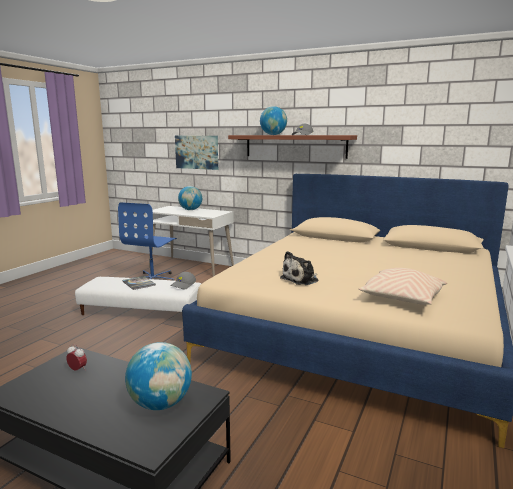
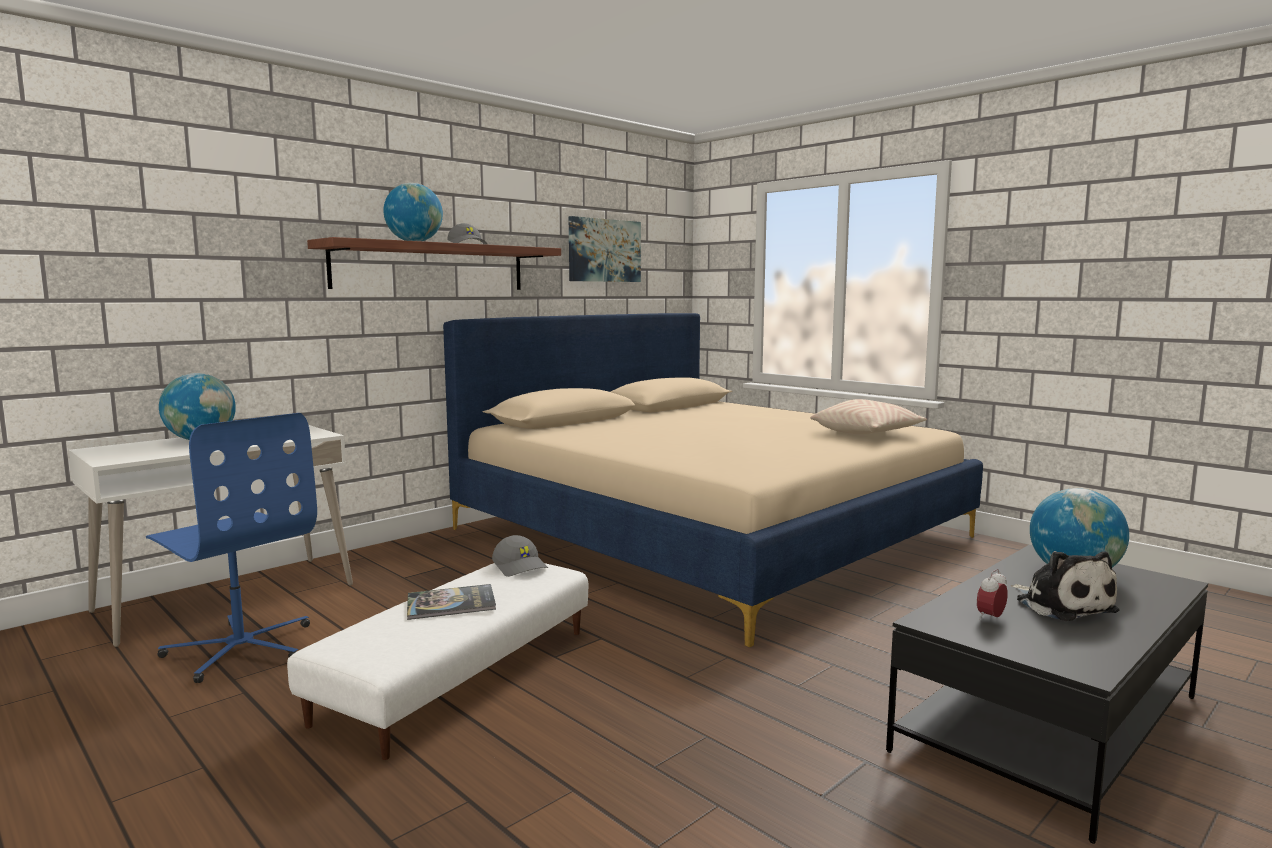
camera: 70 degrees left, 5 degrees down
picture [175,136,218,170] -> picture moved to [569,216,641,282]
plush toy [280,251,318,285] -> plush toy moved to [1011,551,1120,621]

